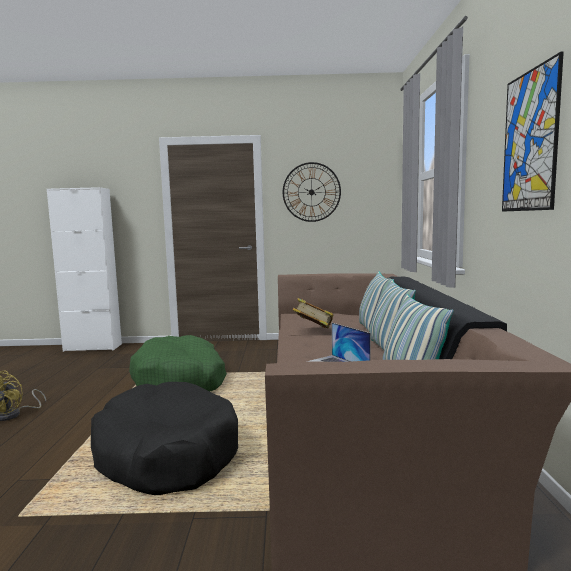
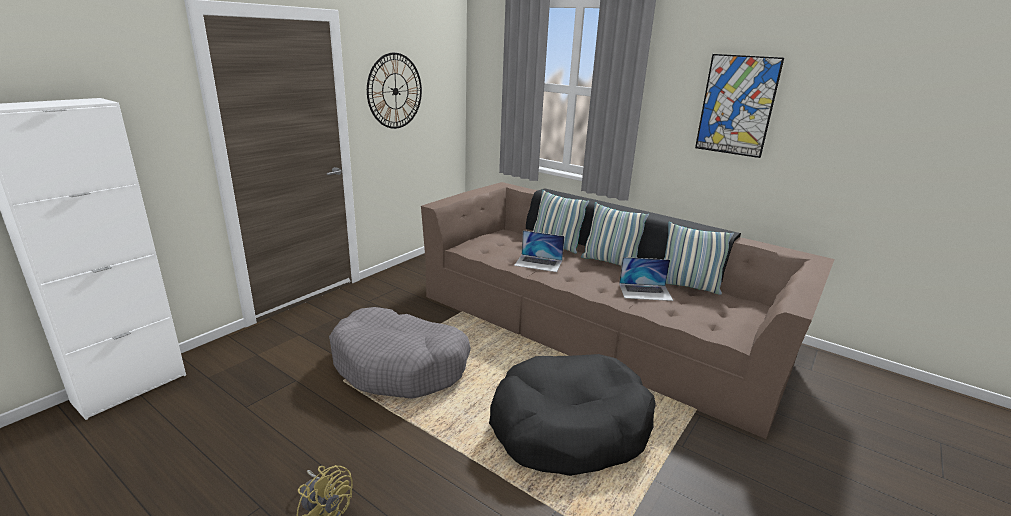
camera: 55 degrees left, 15 degrees up
green dog bed [129,335,227,392] -> grey dog bed [329,307,471,399]
book [293,298,333,329] -> laptop [514,230,565,272]

